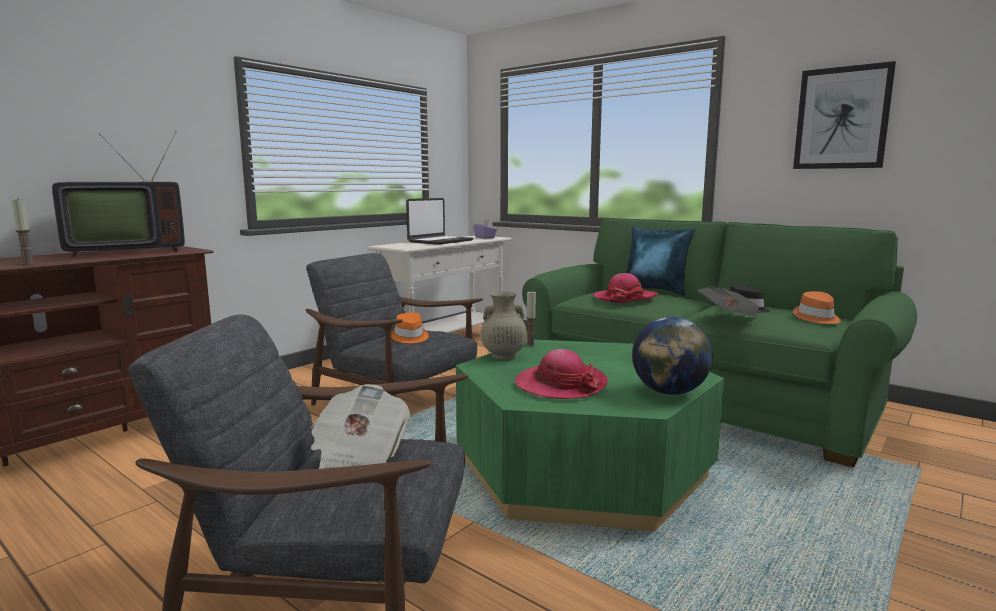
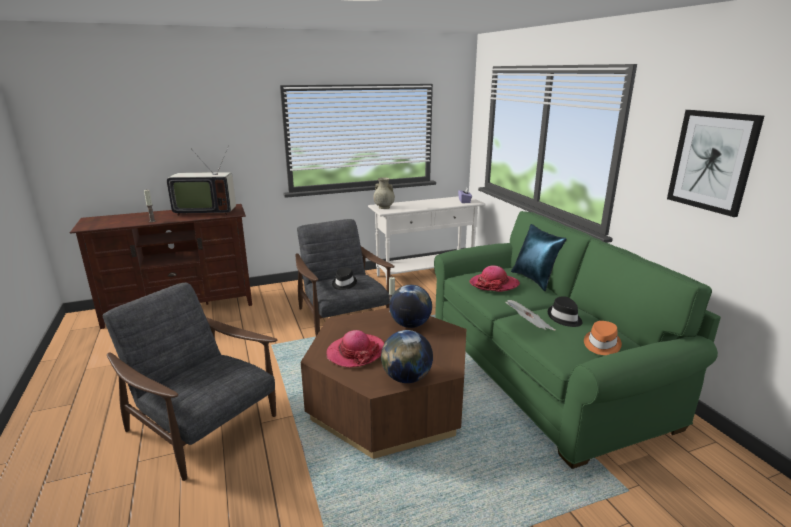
camera: 30 degrees right, 10 degrees up
newspaper [311,384,410,469] -> none
orange hat [391,313,429,343] -> black hat [332,267,357,290]
laptop [406,198,473,245] -> none
green coffee table [456,340,724,531] -> brown coffee table [301,308,466,459]
beige vase [481,292,527,360] -> beige vase moved to [373,177,395,209]
none -> globe [389,285,432,328]

